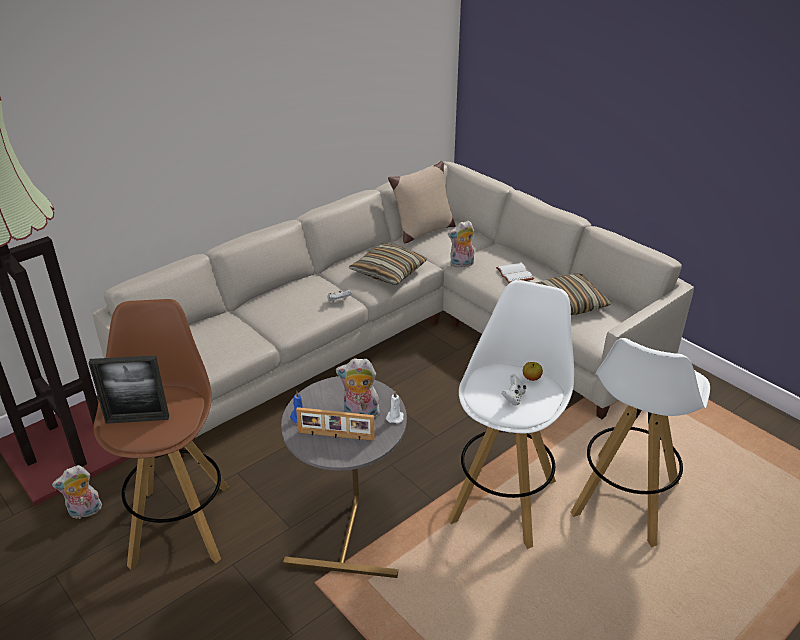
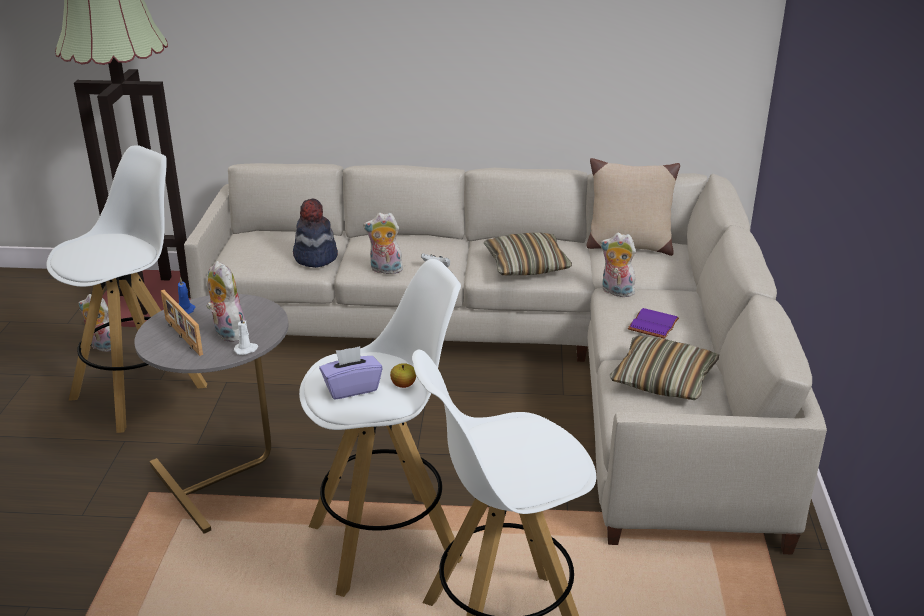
camera: 45 degrees right, 5 degrees down
picture frame [89,355,169,424] -> none
brown stool [93,299,229,570] -> white stool [46,145,207,433]
white book [496,263,534,284] -> purple book [628,308,679,339]
white game controller [502,374,526,405] -> purple tissue box [319,346,383,399]
none -> hat [293,199,338,268]
none -> plush toy [363,213,403,274]

